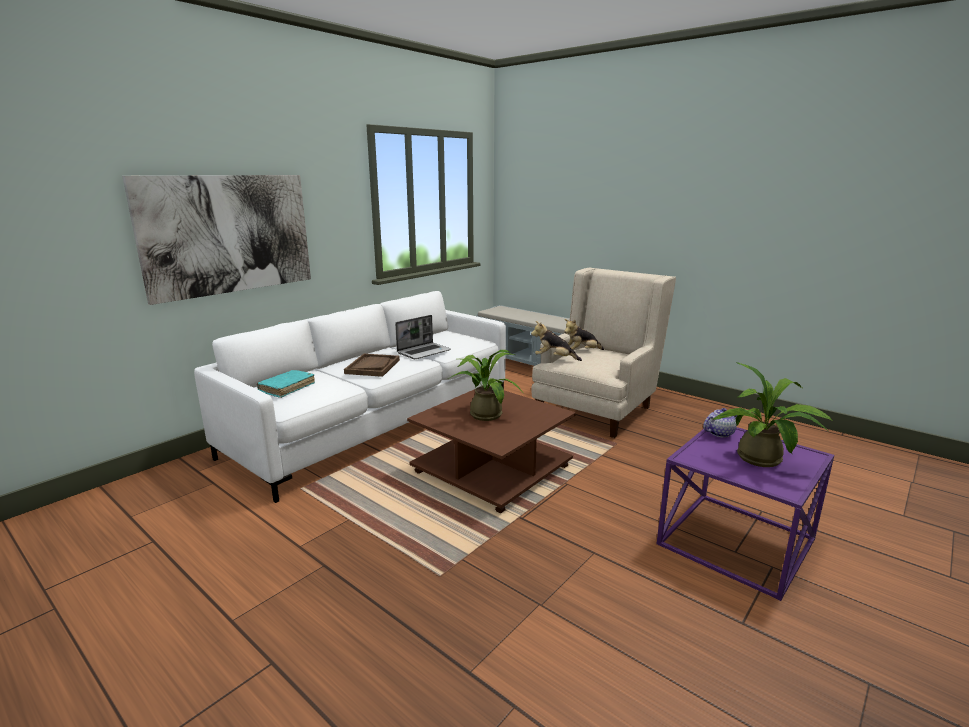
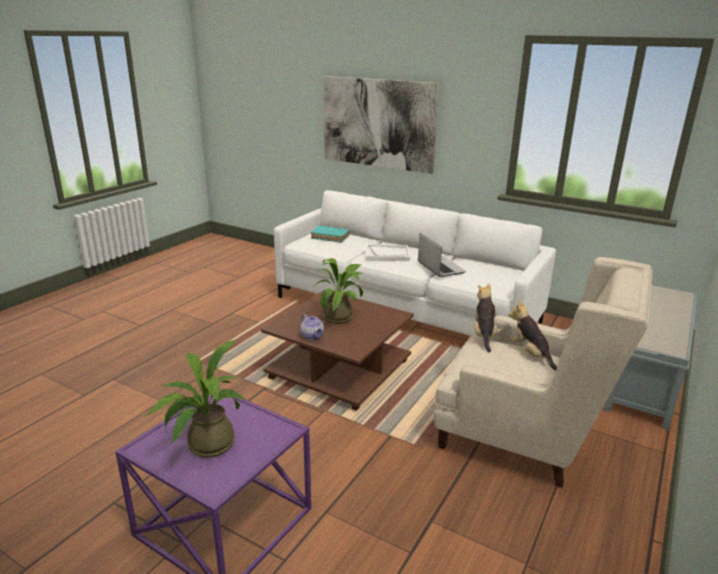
camera: 80 degrees right, 5 degrees up
brown tray [344,354,400,377] -> white tray [366,244,410,261]
laptop [395,315,451,359] -> laptop turned 150 degrees counterclockwise [418,233,466,277]
teapot [703,408,738,438] -> teapot moved to [300,314,324,340]

